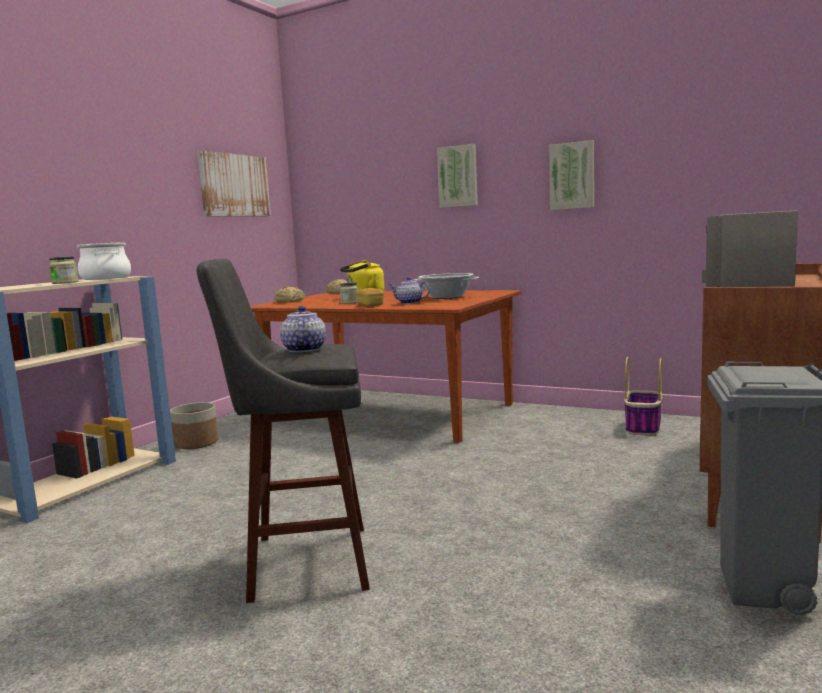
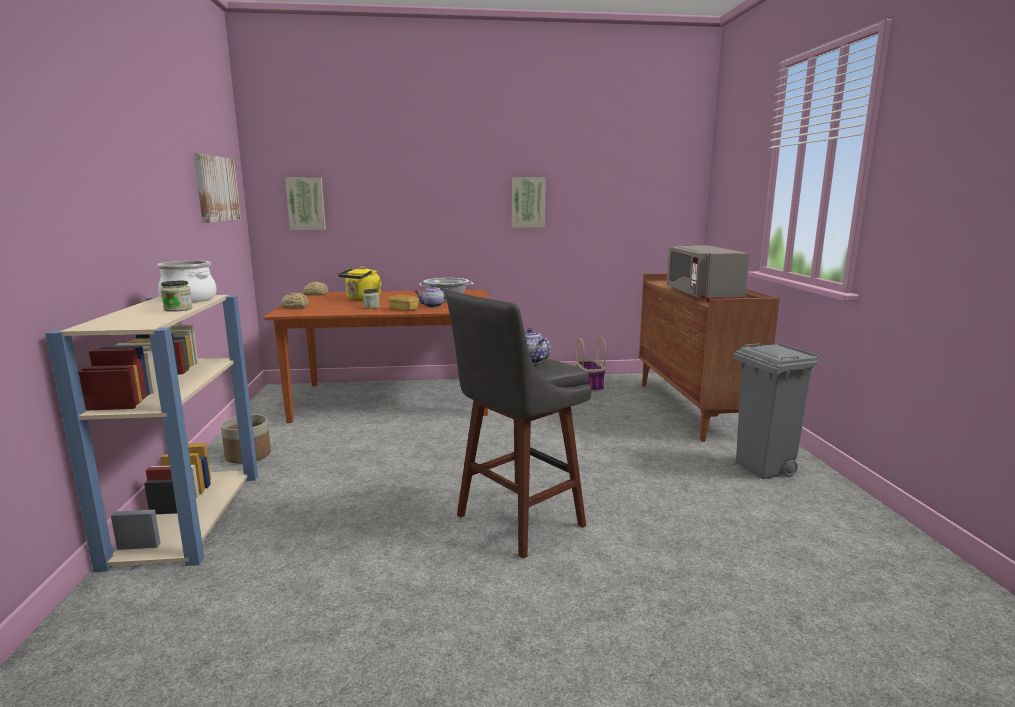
camera: 35 degrees left, 5 degrees up
picture [437,144,478,208] -> picture moved to [285,178,326,230]

